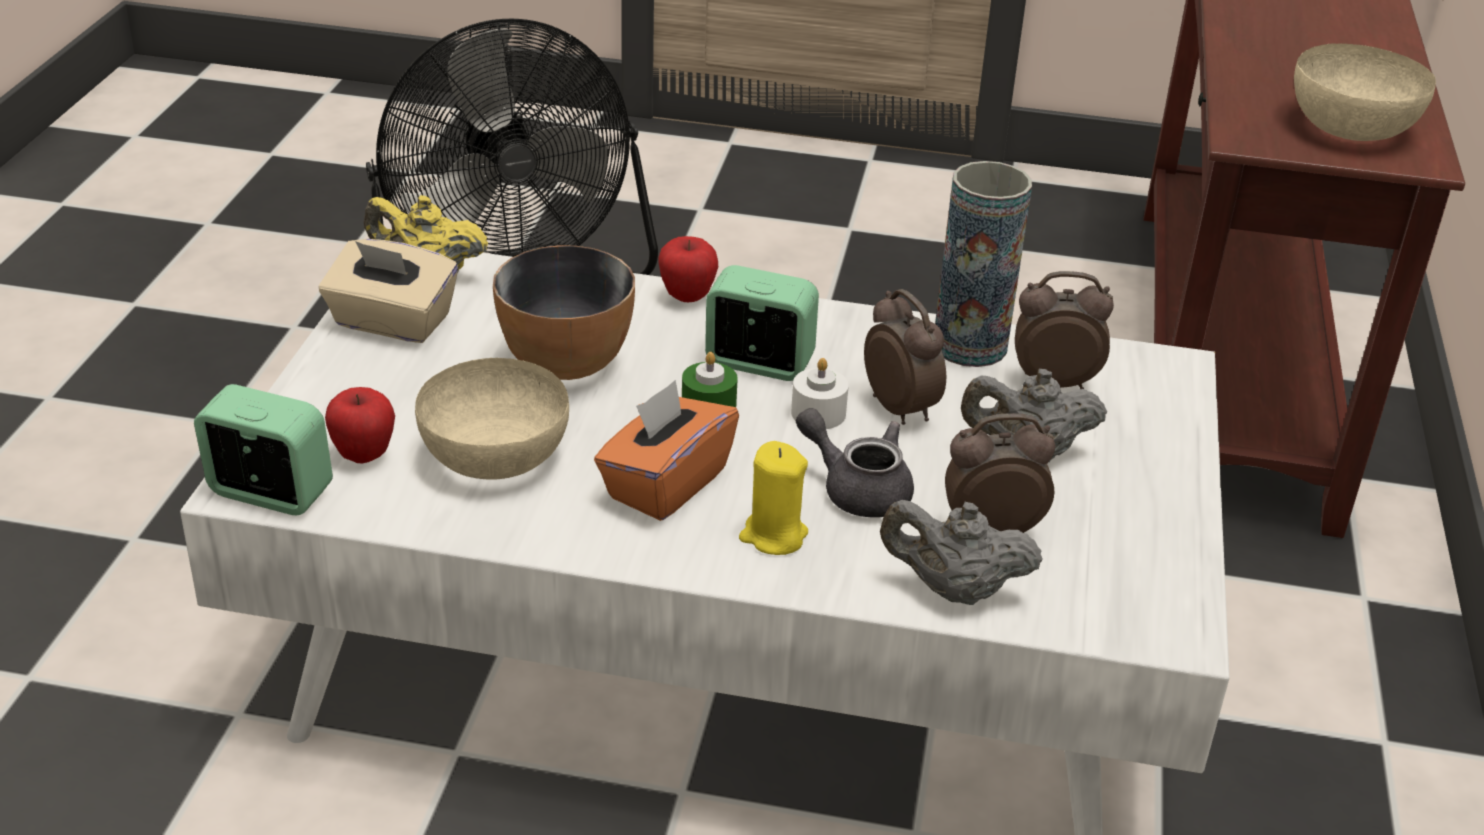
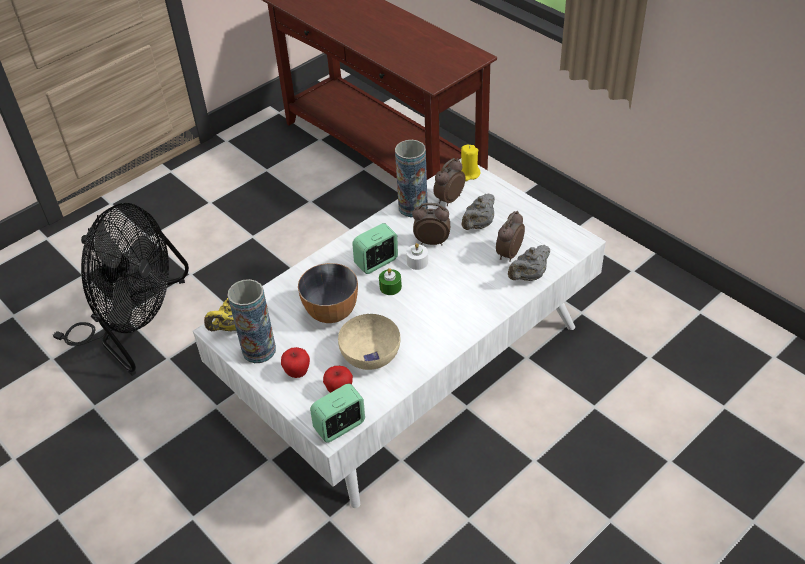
camera: 50 degrees left, 10 degrees up
beige tissue box [319,239,458,343] -> vase [228,279,276,363]
orange tissue box [594,380,739,521] -> none
apple [658,236,718,302] -> apple moved to [281,347,310,378]
yellow candle [739,441,808,555] -> yellow candle moved to [461,145,481,181]
grey teapot [796,408,914,518] -> none
beige bowl [1294,43,1436,141] -> none

